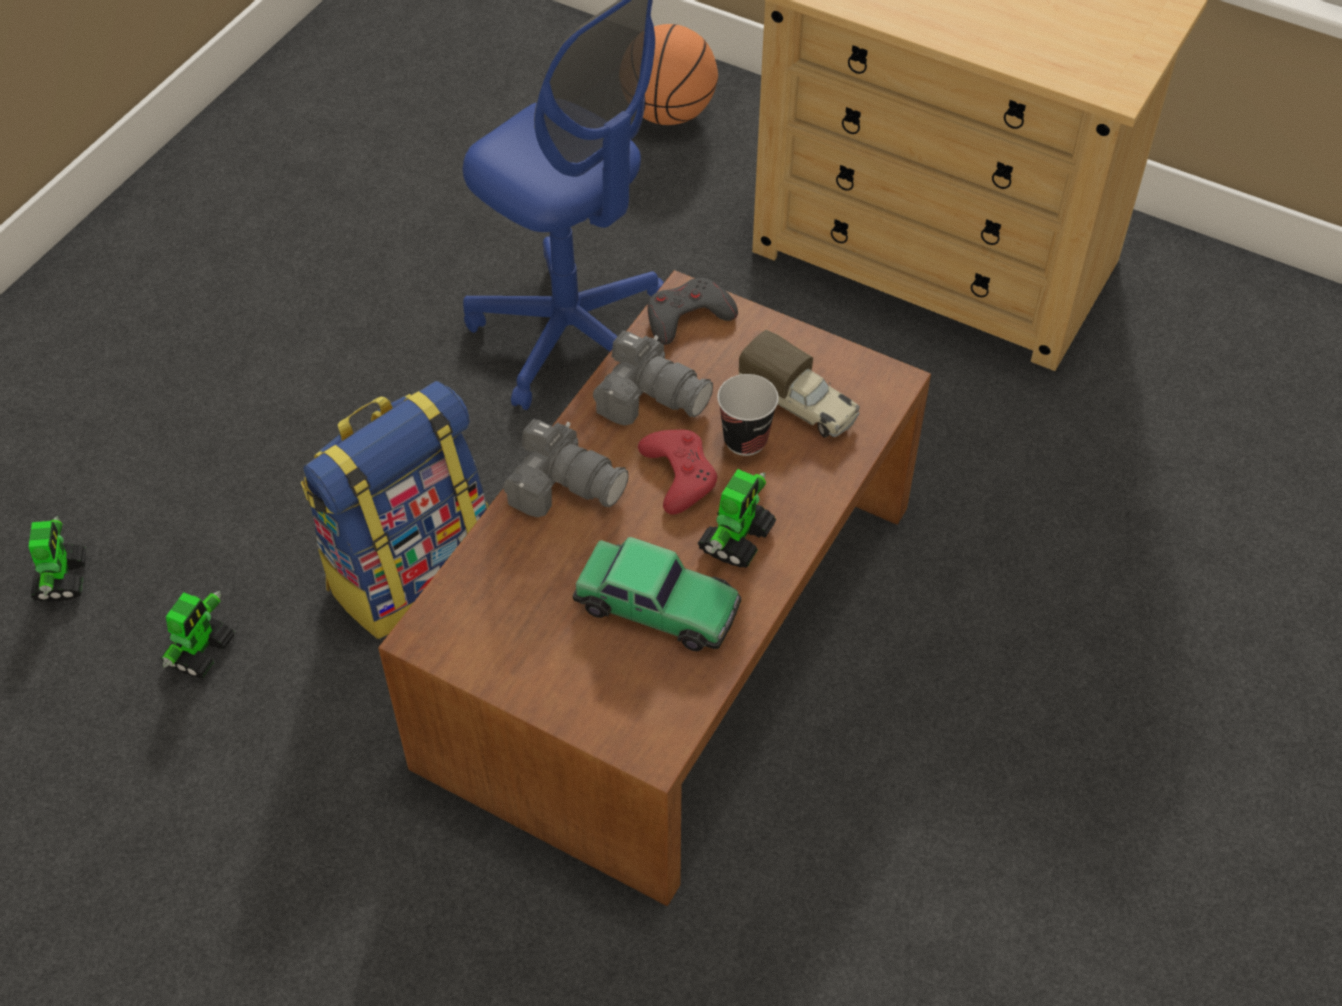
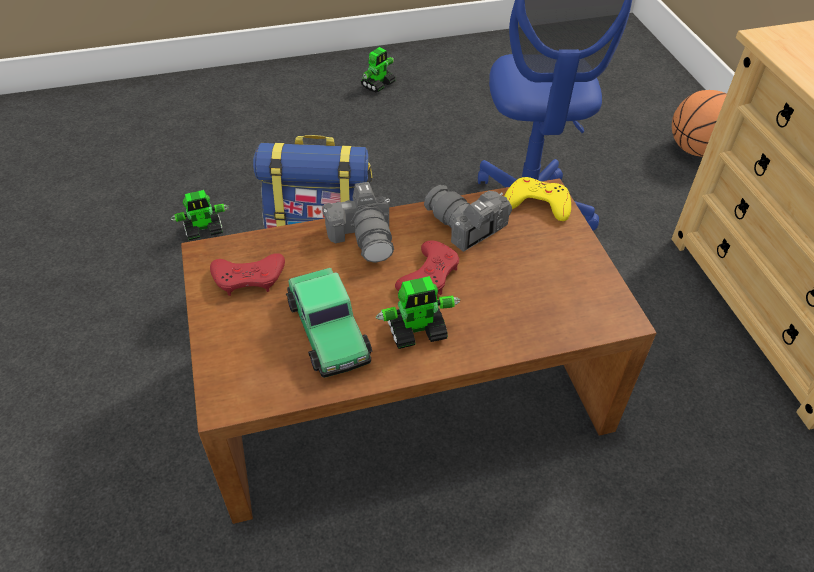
camera: 45 degrees right, 5 degrees down
toy robot [29,516,86,602] -> toy robot moved to [361,47,396,92]
camera [593,331,713,426] -> camera turned 150 degrees clockwise [424,185,512,252]
grey game controller [648,278,738,345] -> yellow game controller [504,177,571,221]
cup [717,374,779,456] -> none
toy truck [739,330,860,438] -> none
none -> red game controller [210,253,285,296]

